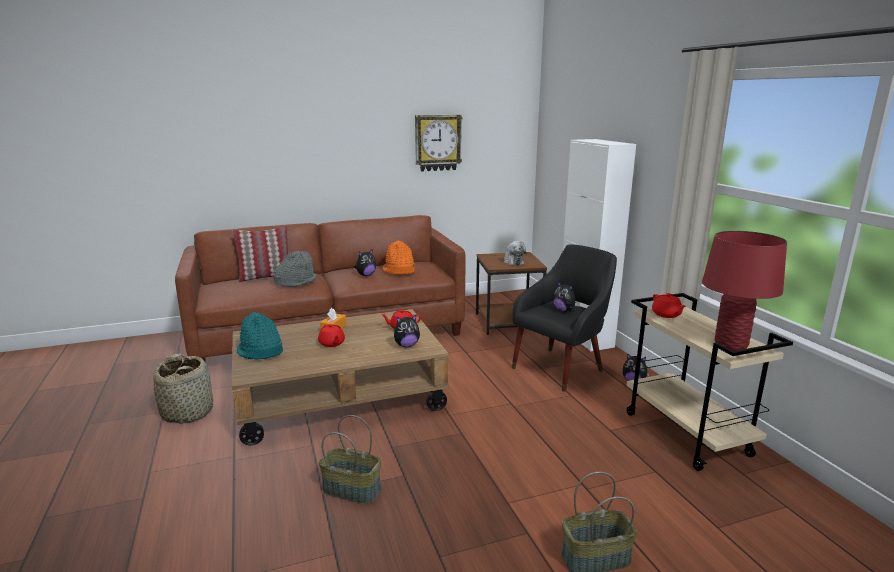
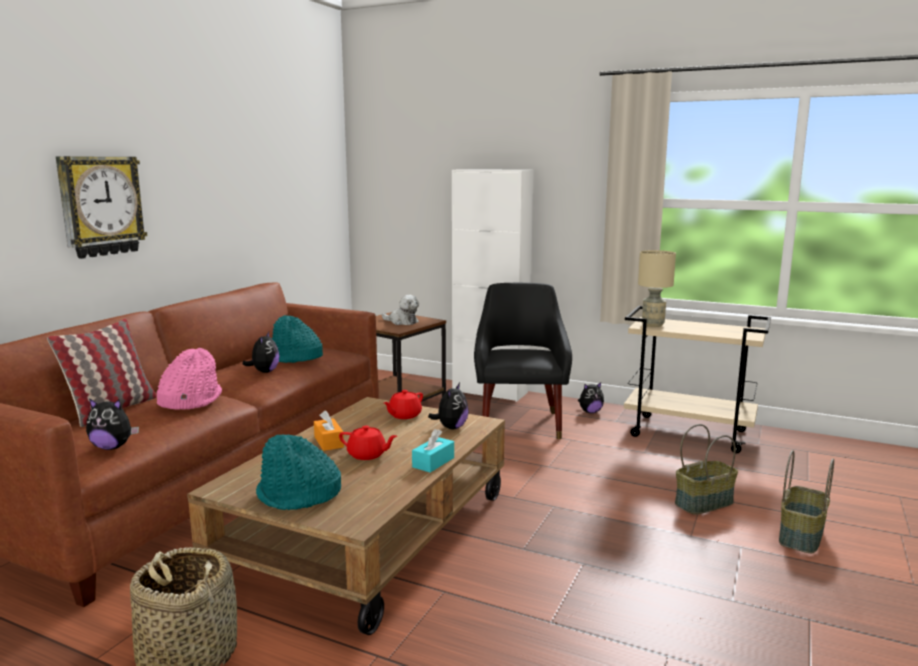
camera: 45 degrees left, 5 degrees down
grey hat [273,251,317,287] -> pink hat [157,348,222,410]
basket [319,415,381,504] -> basket moved to [675,424,738,515]
orange hat [383,240,415,274] -> turquoise hat [271,315,323,363]
wall clock [415,115,462,171] -> wall clock moved to [56,156,147,259]
plush toy [553,281,580,312] -> plush toy moved to [86,399,139,450]
red teapot [652,293,686,318] -> beige table lamp [638,250,676,327]
red table lamp [702,231,787,351] -> none
none -> turquoise tissue box [412,429,454,473]

